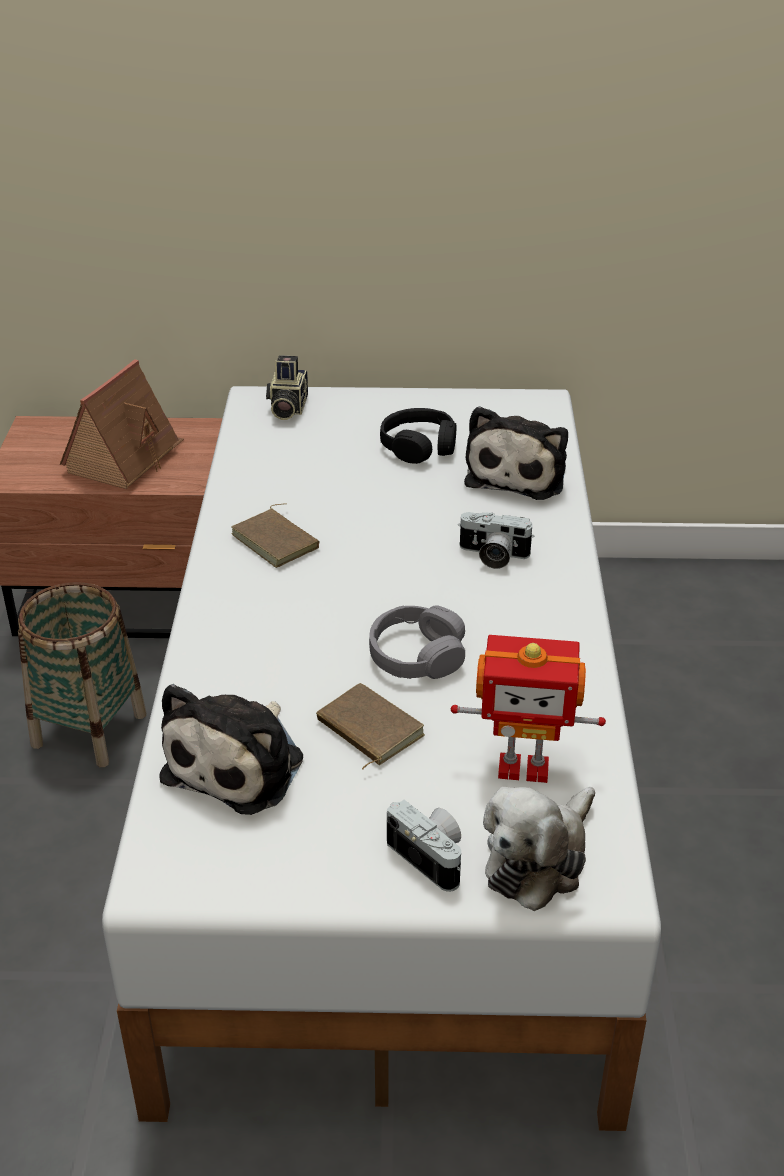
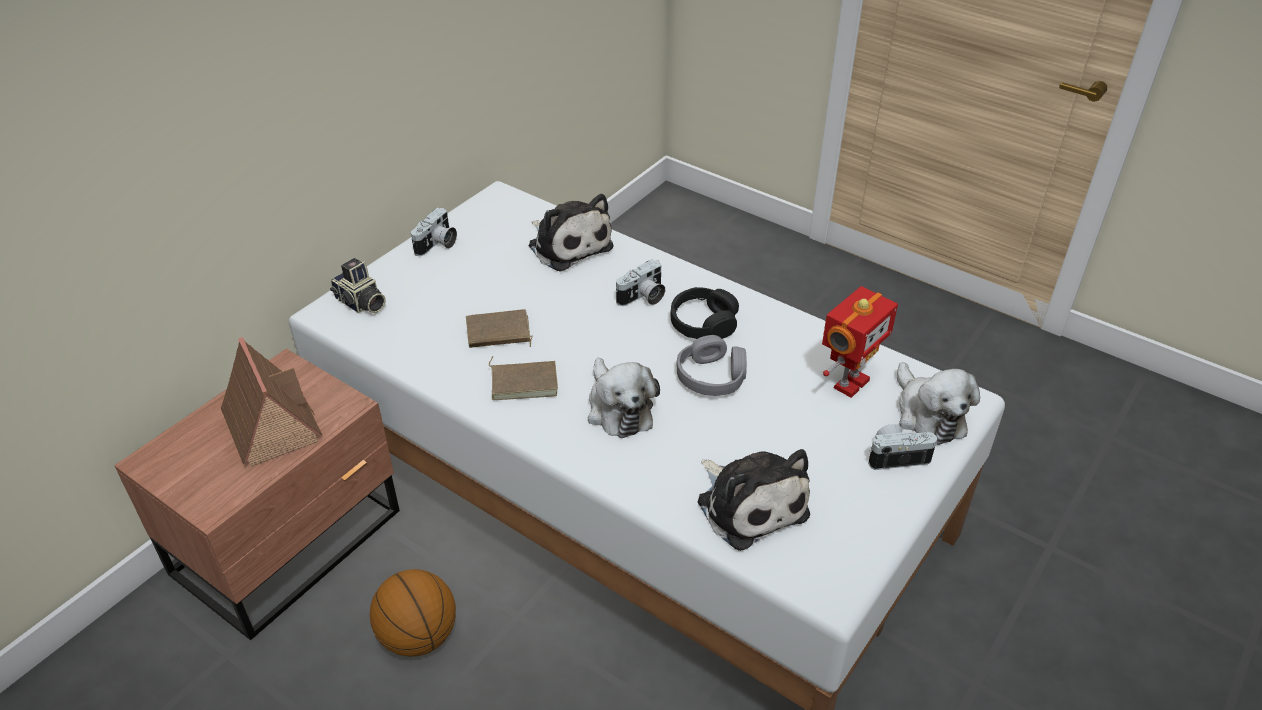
camera: 55 degrees left, 5 degrees up
basket [18,582,146,767] -> basketball [370,569,456,657]
brown book [316,683,425,769] -> brown book moved to [466,309,533,348]
black headphones [380,408,456,464] -> black headphones moved to [671,287,739,339]
none -> camera [411,208,457,256]
none -> plush toy [588,358,660,438]

